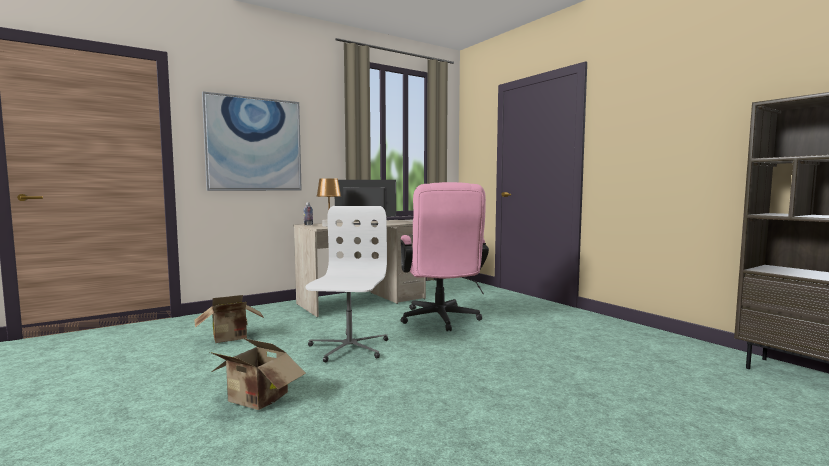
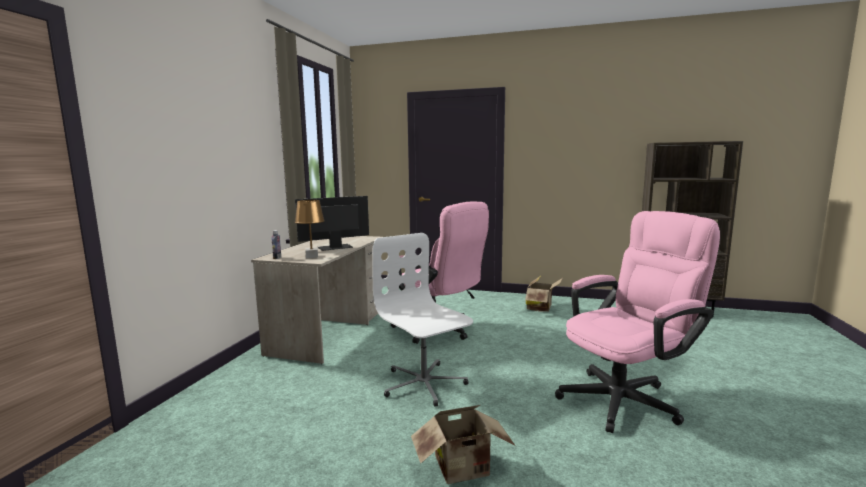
camera: 40 degrees left, 5 degrees up
cardboard box [194,295,265,343] -> cardboard box moved to [525,277,563,312]
picture [202,92,302,191] -> none
none -> pink office chair [555,211,720,433]

